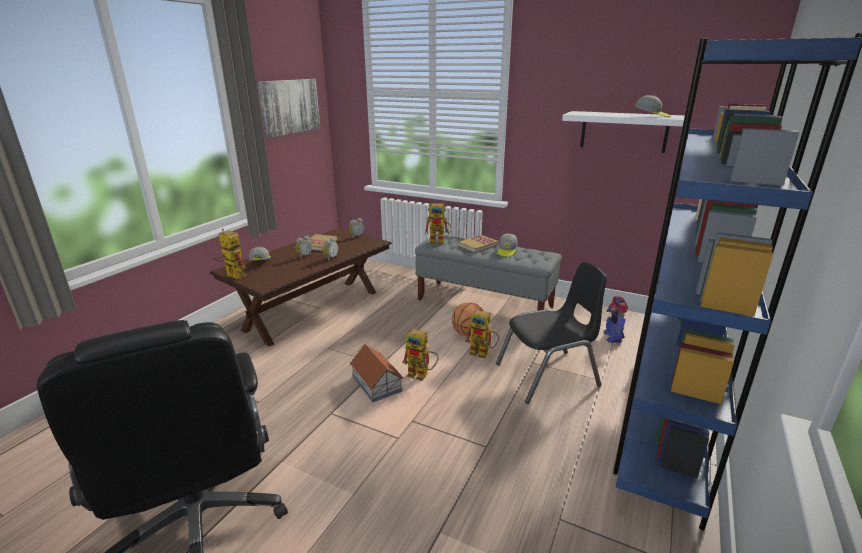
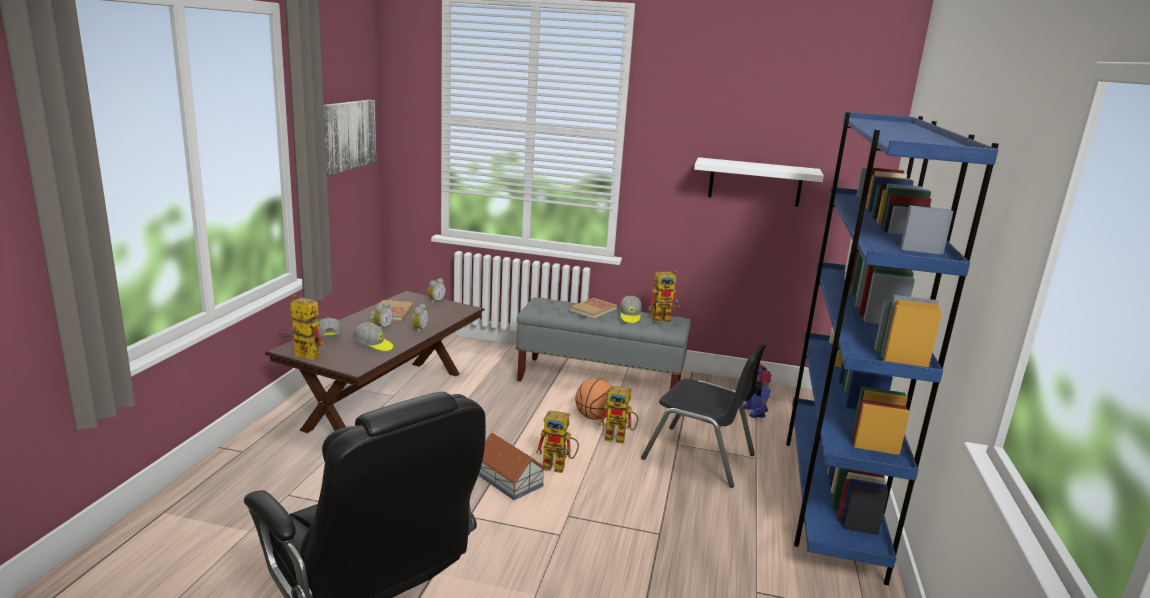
camera: 15 degrees left, 5 degrees down
toy robot [425,202,451,244] -> toy robot moved to [648,270,680,322]
black chair [496,262,607,404] -> black chair turned 60 degrees clockwise [641,343,766,488]
cap [635,95,671,117] -> cap moved to [353,322,393,351]

